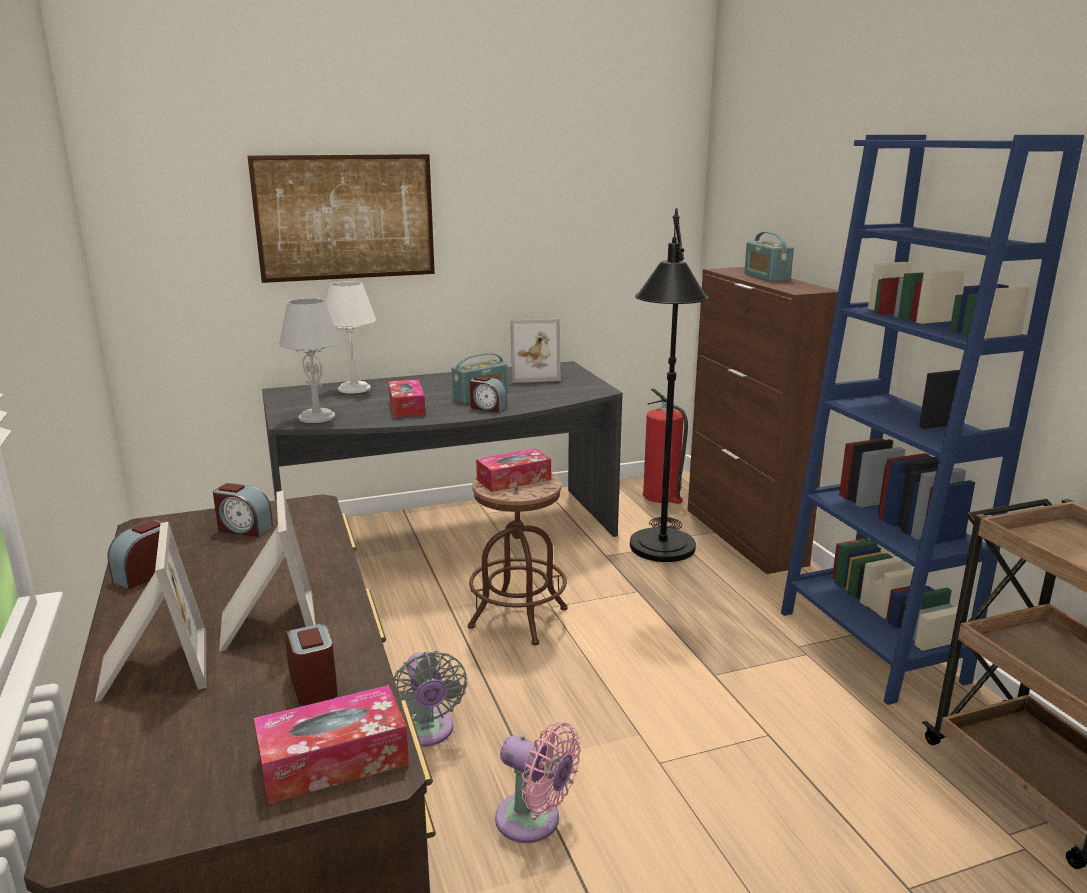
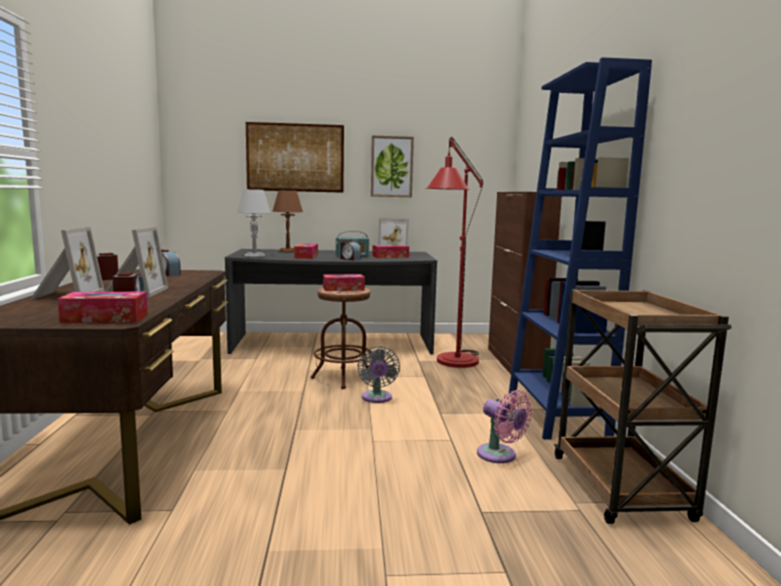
camera: 15 degrees right, 10 degrees down
white table lamp [326,281,376,394] -> brown table lamp [273,190,303,252]
grey fan [394,651,467,747] -> grey fan moved to [357,346,400,403]
pink fan [495,722,581,843] -> pink fan moved to [477,390,532,463]
black floor lamp [630,208,709,562] -> red floor lamp [426,137,483,368]
fire extinguisher [643,388,688,504] -> none
radio [744,232,794,282] -> none
none -> picture [371,135,414,197]
none -> tissue box [372,245,409,258]

